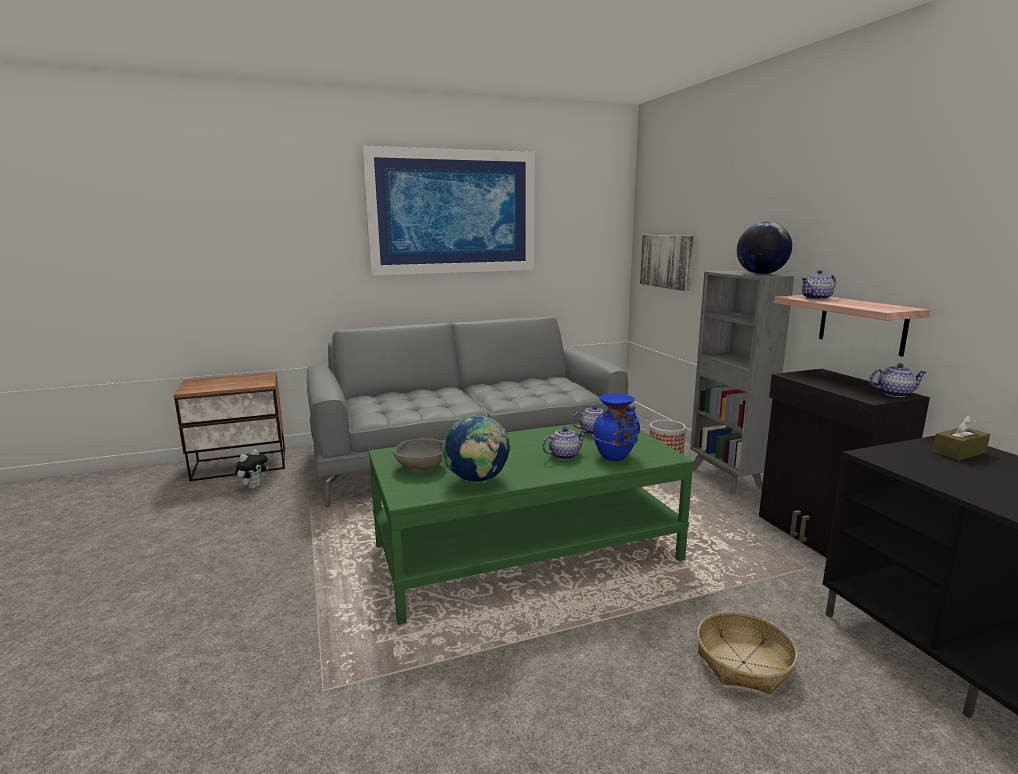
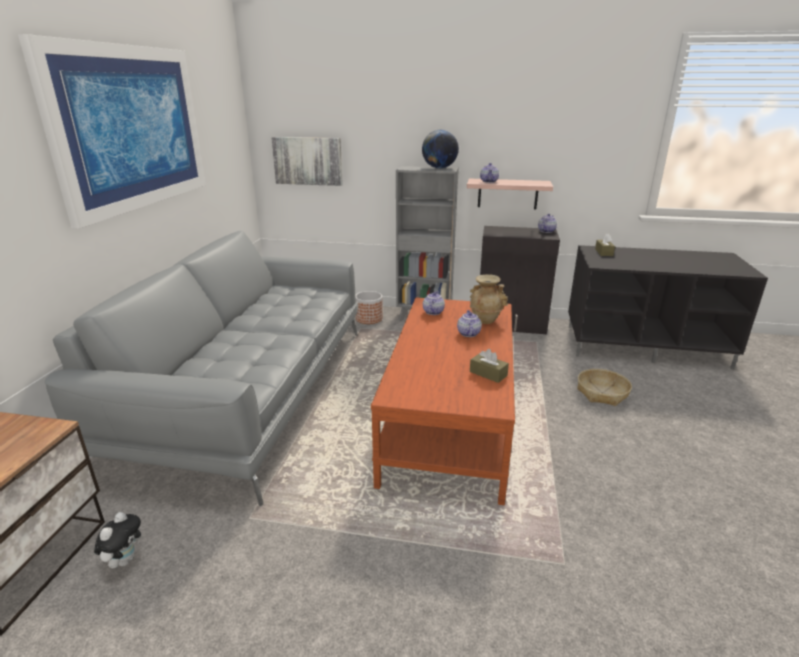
camera: 60 degrees left, 10 degrees up
plush toy [235,449,268,489] -> plush toy turned 45 degrees clockwise [94,512,141,569]
green coffee table [368,423,694,625] -> brown coffee table [371,297,515,505]
grey bowl [393,438,444,470] -> none
globe [442,415,511,484] -> brown tissue box [470,349,509,383]
blue vase [592,393,640,461] -> beige vase [470,274,508,324]

